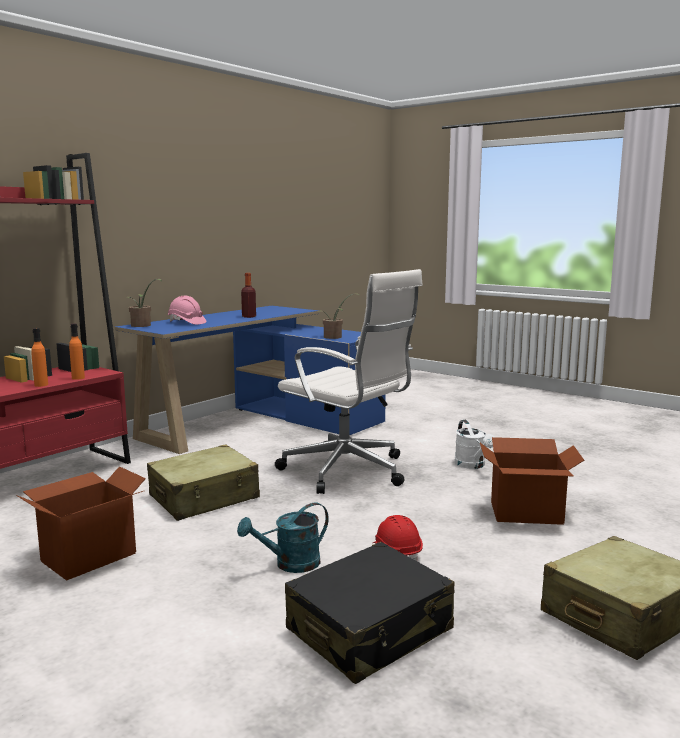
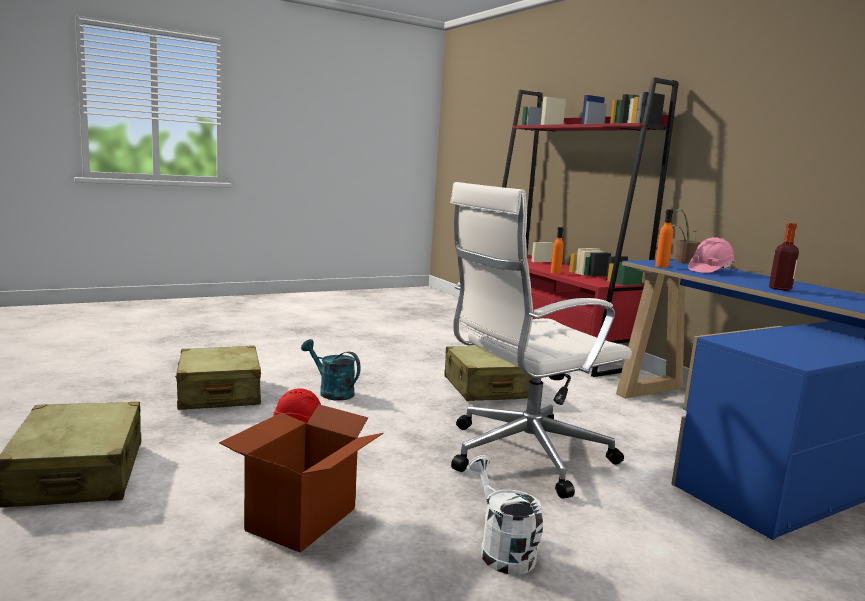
camera: 110 degrees right, 0 degrees up
cardboard box [17,466,146,581] -> none
orange bottle [69,324,85,380] -> orange bottle moved to [655,209,673,268]
turquoise watering can [237,503,329,573] -> turquoise watering can turned 45 degrees counterclockwise [301,339,361,400]
black suitcase [285,542,455,684] -> beige suitcase [175,346,261,410]
potted plant [318,293,360,339] -> none
white watering can [455,420,495,469] -> white watering can turned 60 degrees clockwise [469,455,543,575]

